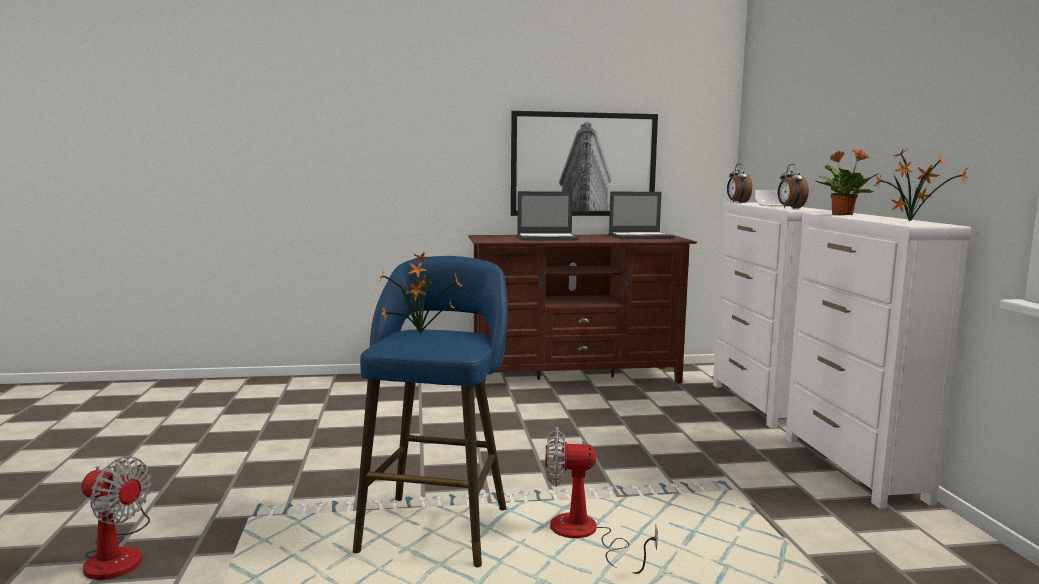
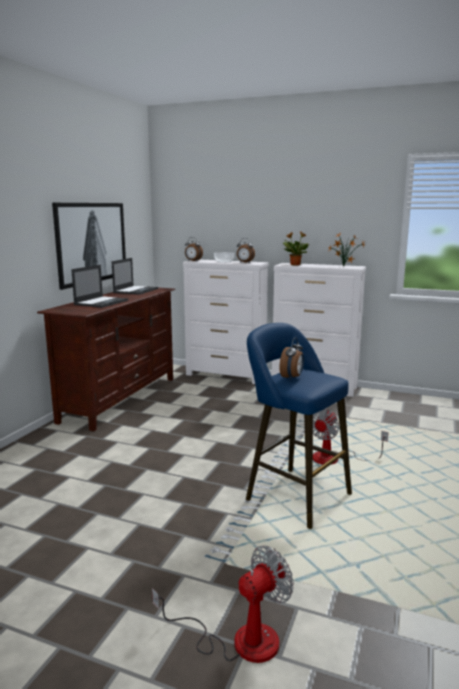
camera: 60 degrees left, 5 degrees up
potted plant [380,252,463,333] -> alarm clock [279,337,304,380]

